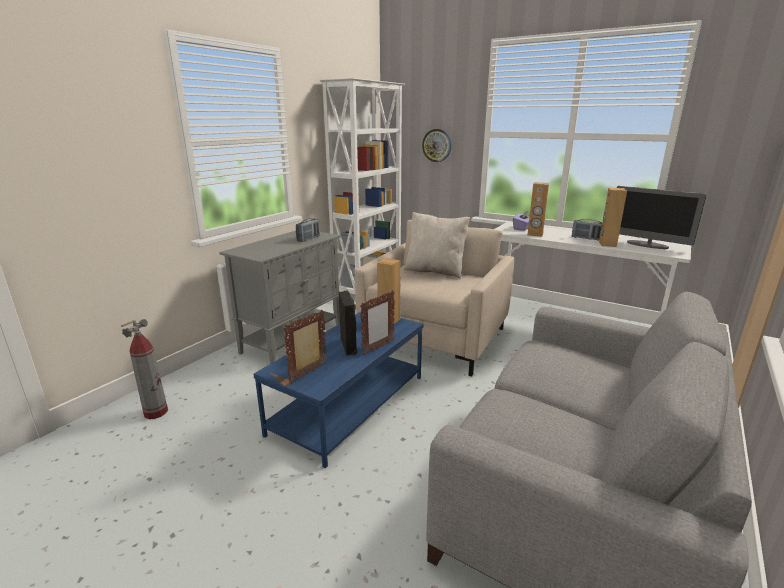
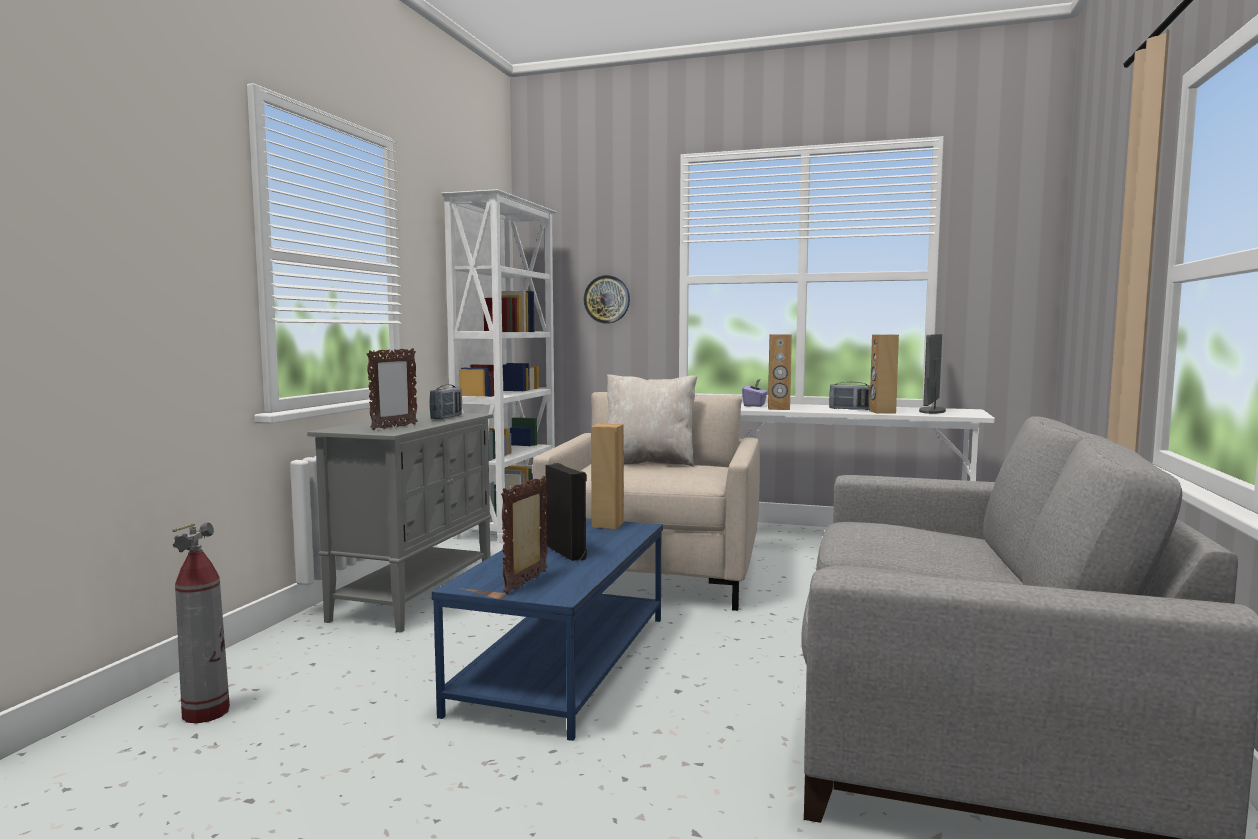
camera: 15 degrees left, 15 degrees down
picture frame [360,290,395,355] -> picture frame moved to [367,348,418,430]
monitor [617,186,707,249] -> monitor turned 90 degrees clockwise [919,334,946,414]

